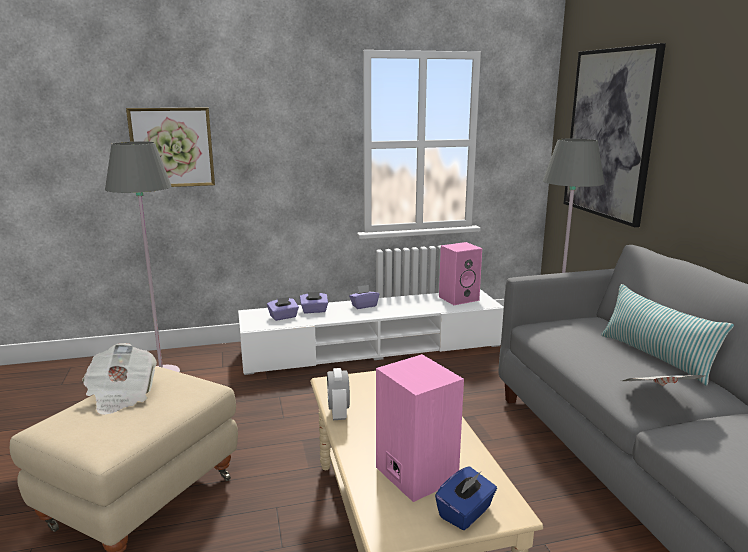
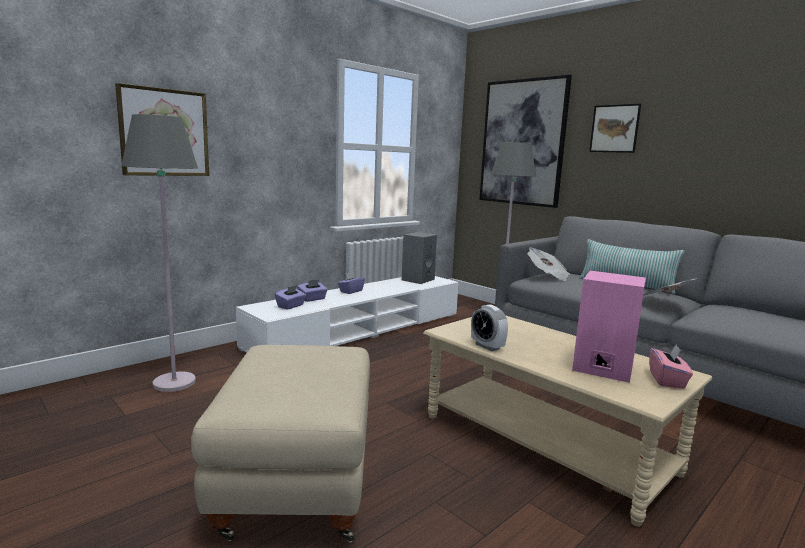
camera: 30 degrees left, 5 degrees down
newspaper [82,343,157,415] -> newspaper moved to [528,248,570,281]
blue tissue box [435,466,497,530] -> pink tissue box [649,345,693,389]
pink speaker [439,242,482,305] -> grey speaker [402,232,437,284]
none -> picture [589,104,641,153]

